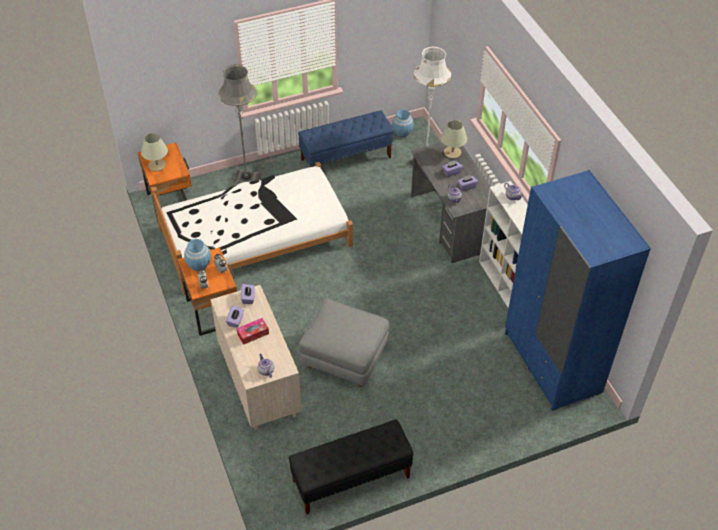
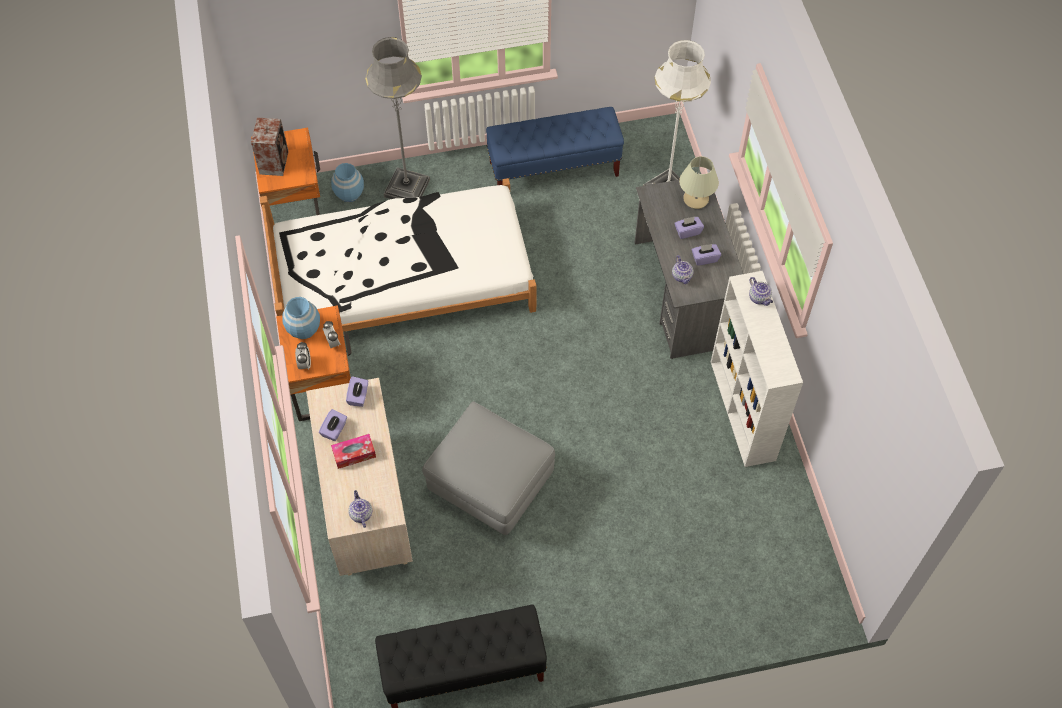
camera: 10 degrees right, 10 degrees up
beige table lamp [141,133,168,171] -> speaker [251,118,289,176]
blue vase [392,110,414,137] -> blue vase moved to [331,163,364,202]
blue wardrobe [505,170,651,411] -> none

